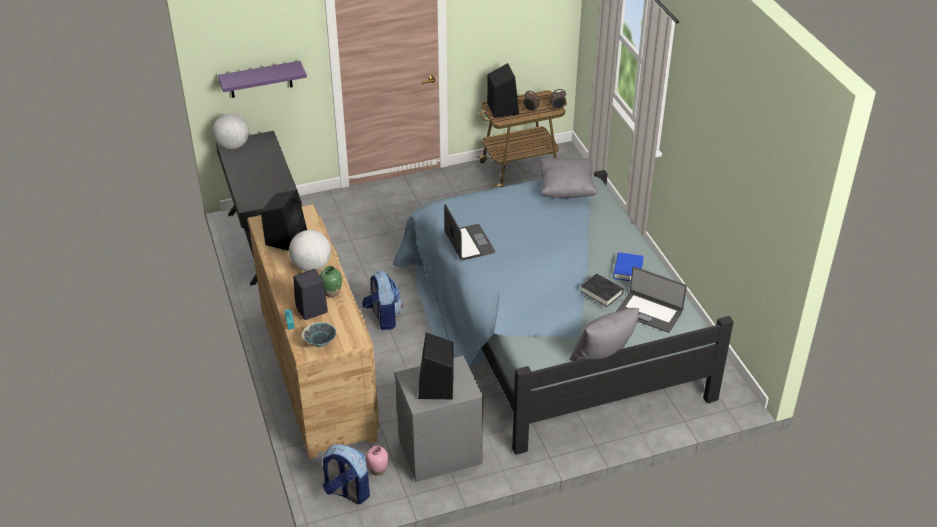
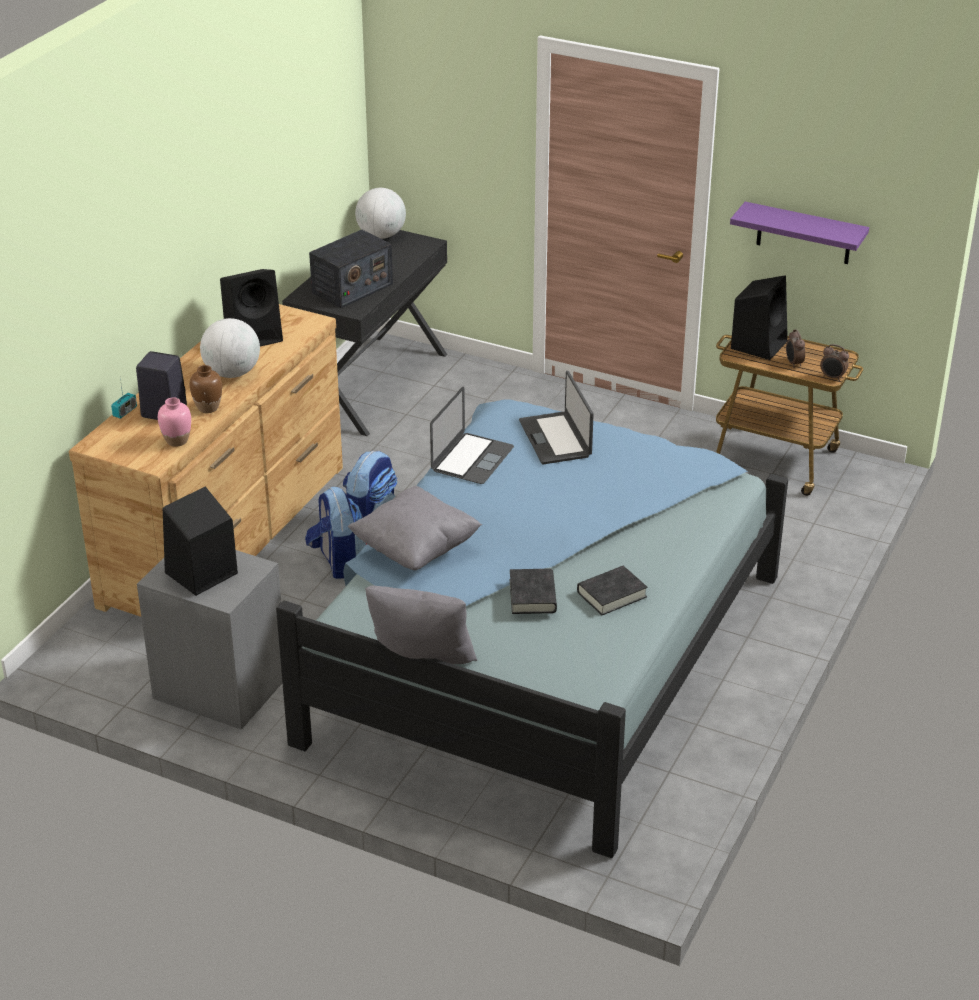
camera: 45 degrees right, 5 degrees down
purple shelf [218,61,307,98] -> purple shelf moved to [730,202,869,264]
bowl [302,322,336,348] -> none
green vase [320,266,342,298] -> brown vase [190,365,222,413]
backpack [322,444,370,504] -> backpack moved to [305,487,366,579]
pink vase [366,445,388,476] -> pink vase moved to [158,397,191,447]
grey pillow [539,158,597,198] -> grey pillow moved to [347,486,482,570]
blue book [613,252,644,281] -> black book [577,566,648,615]
laptop [616,266,687,333] -> laptop moved to [519,371,594,464]
none -> radio [309,229,393,308]

